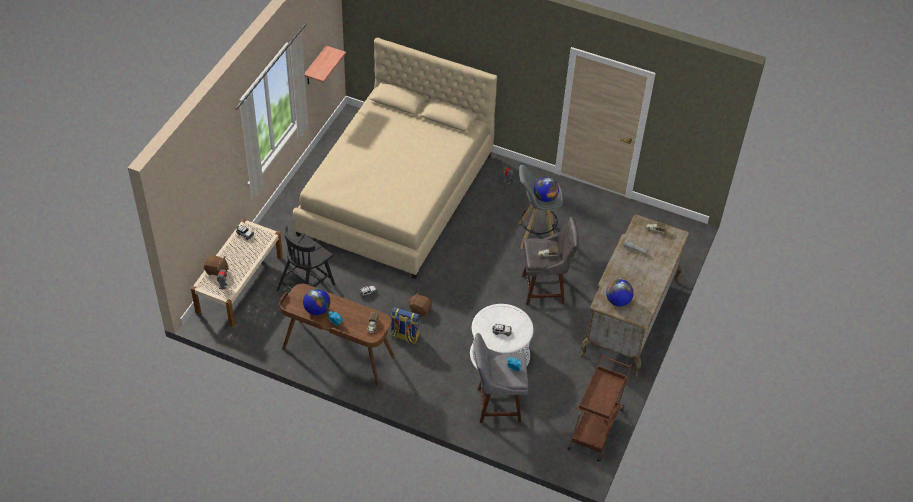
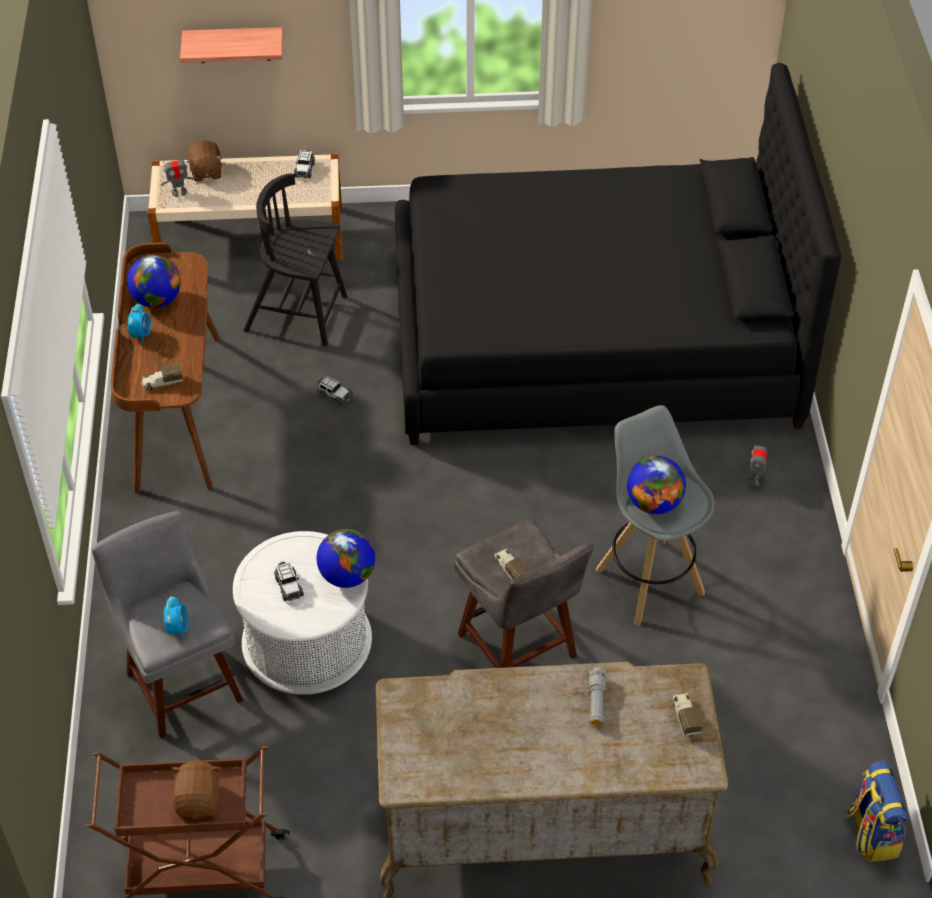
camera: 65 degrees right, 0 degrees up
beige bed [293,38,497,279] -> black bed [395,62,842,445]
shelf [305,46,346,85] -> shelf moved to [180,27,283,63]
backpack [391,307,420,344] -> backpack moved to [846,761,908,862]
brown plush toy [408,292,432,316] -> brown plush toy moved to [171,760,221,819]
globe [606,279,634,307] -> globe moved to [317,529,375,588]

